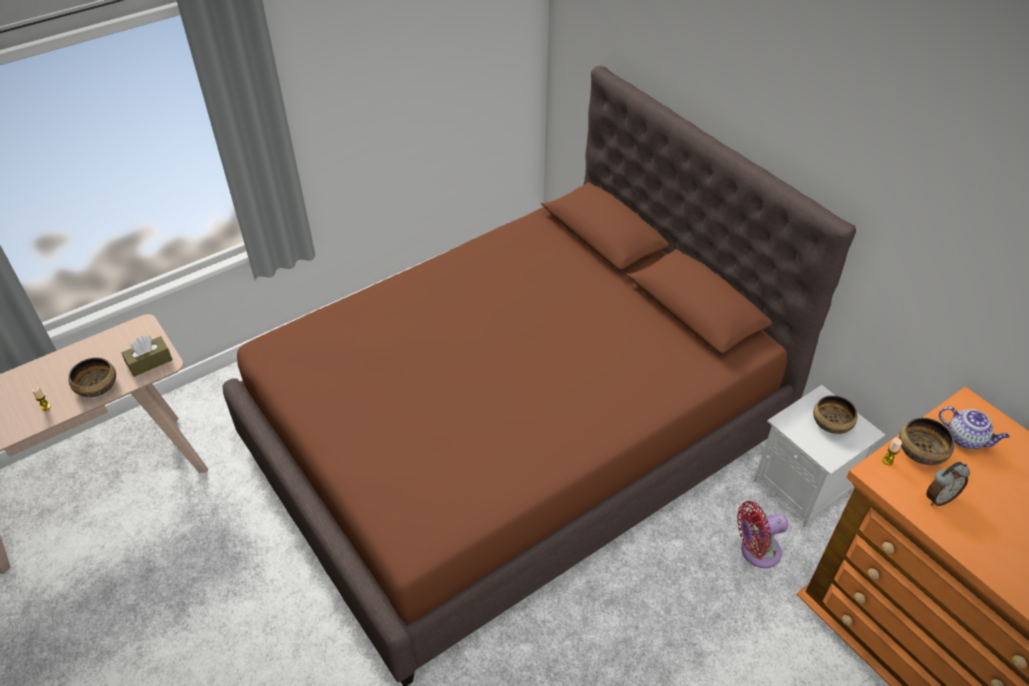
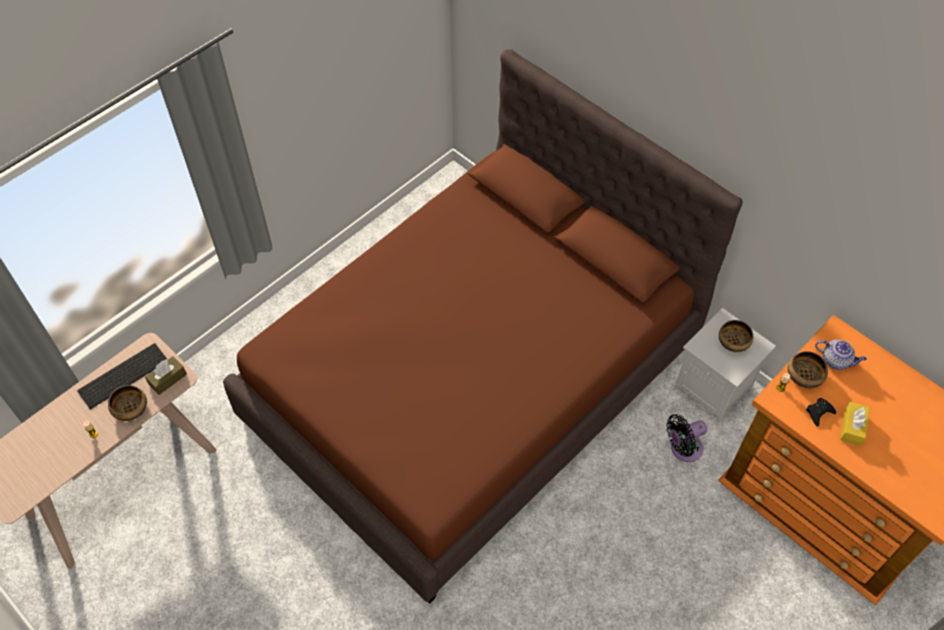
camera: 10 degrees left, 10 degrees up
red fan [737,501,788,568] -> black fan [666,414,707,462]
alarm clock [926,462,970,506] -> black game controller [806,398,836,427]
none -> keyboard [77,343,168,409]
none -> yellow tissue box [840,402,870,446]

